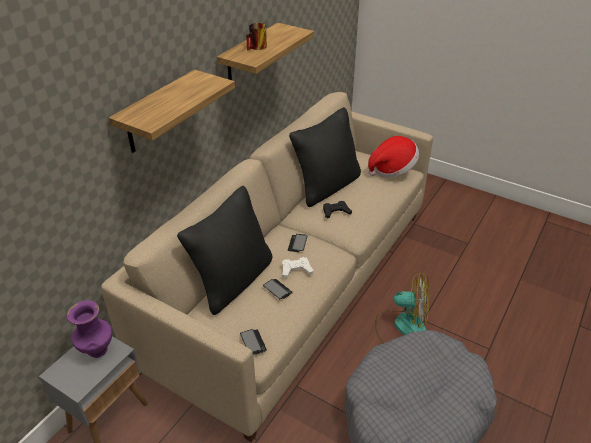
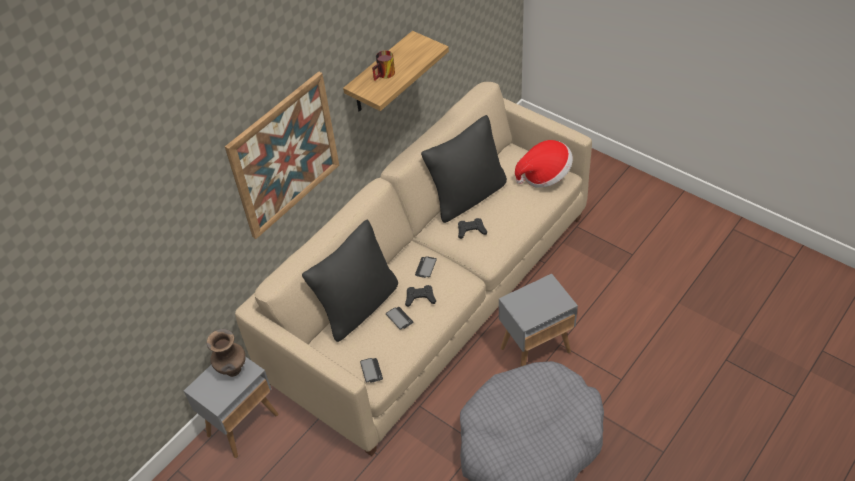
camera: 10 degrees right, 10 degrees up
purple vase [67,300,112,358] -> brown vase [207,329,246,377]
shelf [109,70,235,153] -> picture [225,71,339,239]
white game controller [282,257,314,278] -> black game controller [405,285,436,307]
fan [375,273,429,343] -> grey side table [499,274,578,366]

